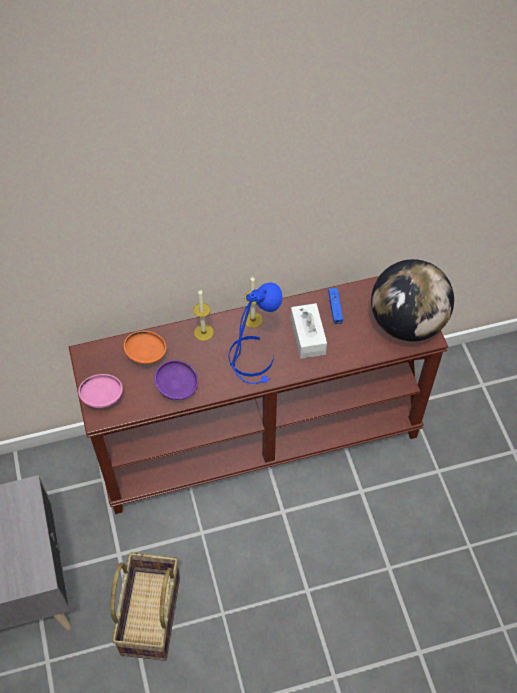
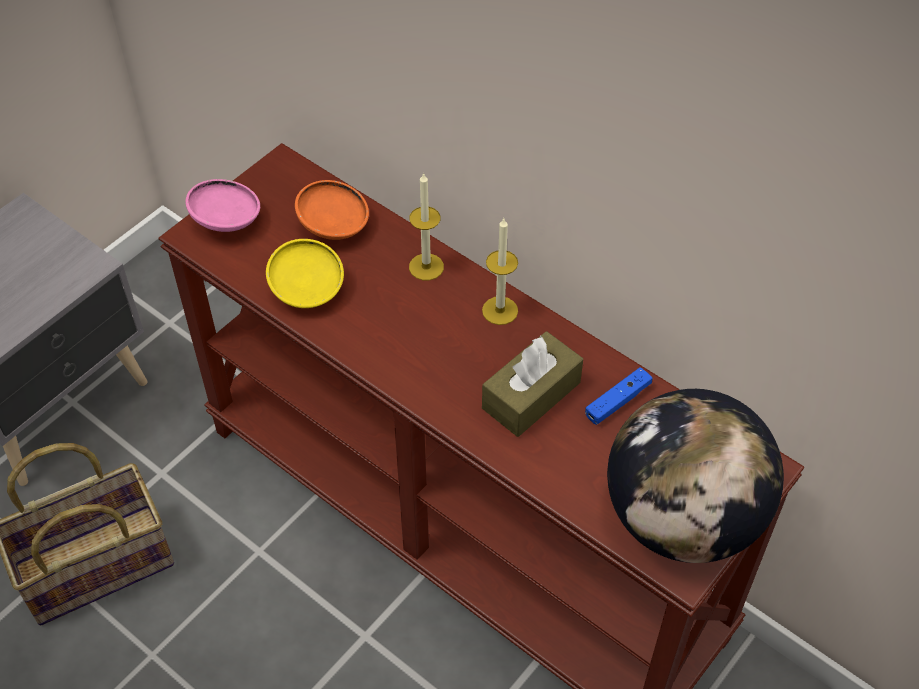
camera: 55 degrees right, 5 degrees down
purple bowl [154,360,198,400] -> yellow bowl [266,239,344,308]
blue table lamp [228,283,283,384] -> none
white tissue box [291,303,327,358] -> brown tissue box [482,331,583,437]

